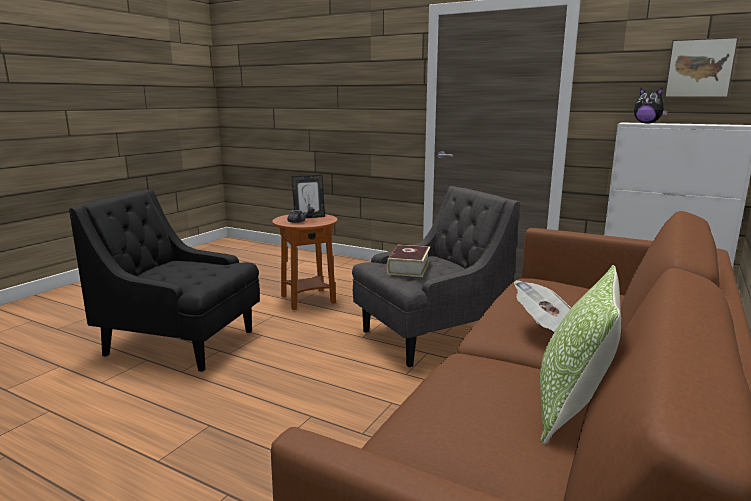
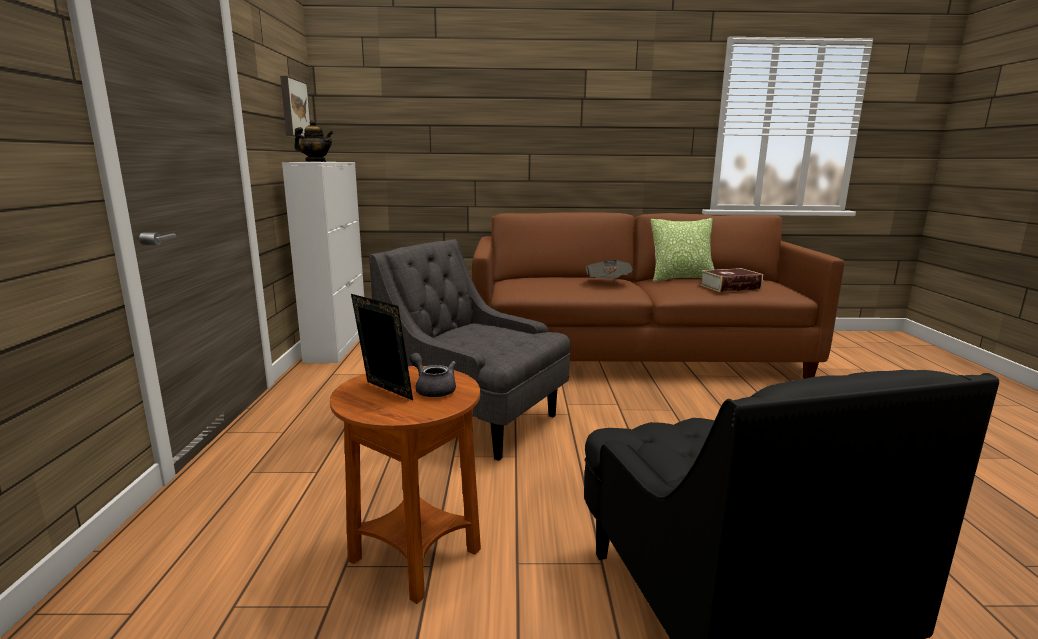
camera: 120 degrees left, 0 degrees up
book [387,245,430,277] -> book moved to [700,268,763,292]
plush toy [634,87,668,124] -> teapot [294,120,333,162]

